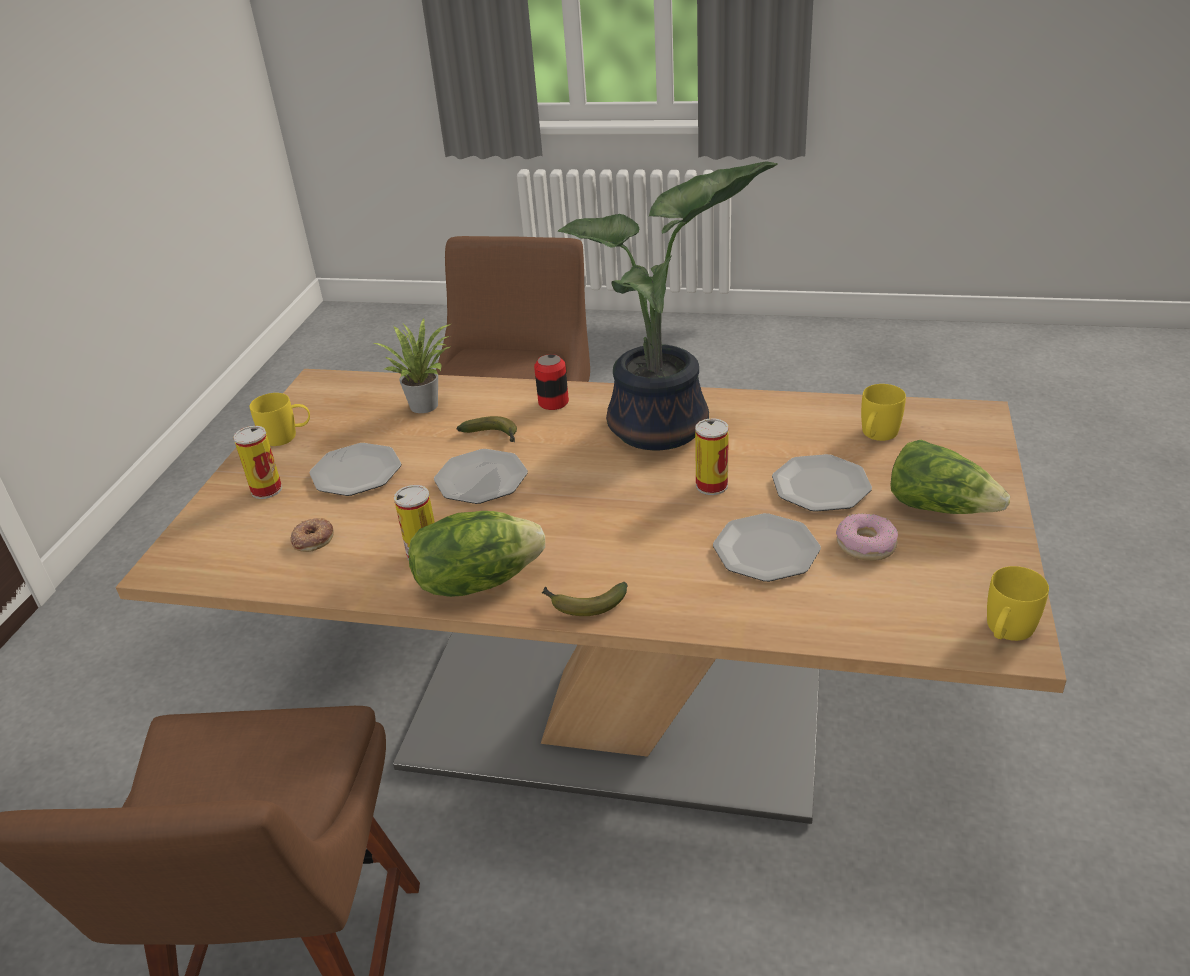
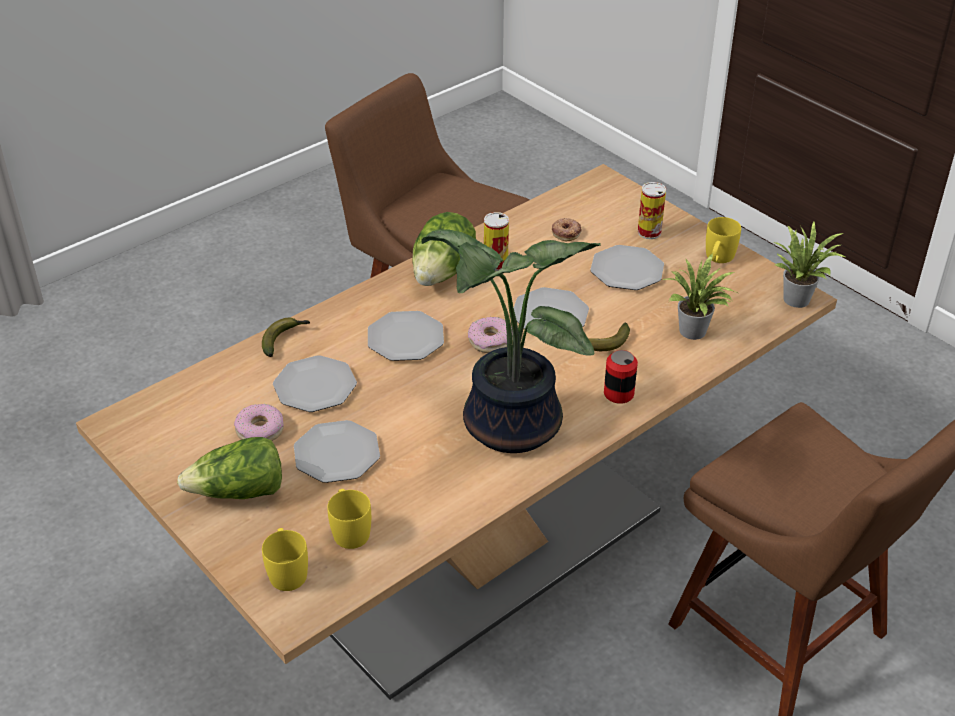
camera: 125 degrees right, 5 degrees up
banana [542,582,628,616] -> banana moved to [262,318,310,357]
can [695,418,729,495] -> none
yellow mug [987,566,1049,641] -> yellow mug moved to [262,528,308,591]
none -> plate [368,311,444,361]
none -> donut [468,317,513,353]
none -> potted plant [774,221,847,308]

